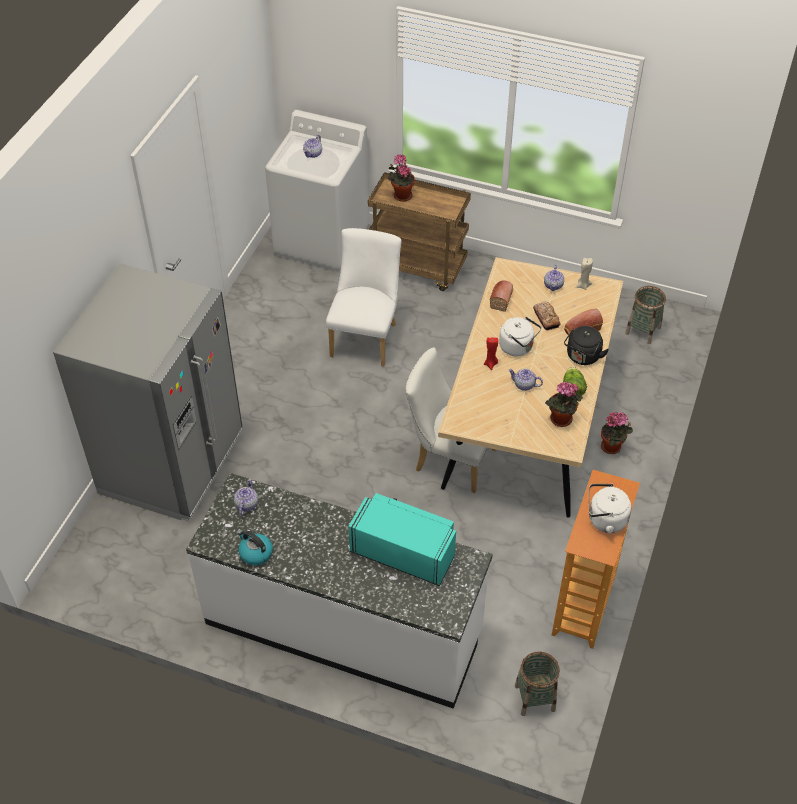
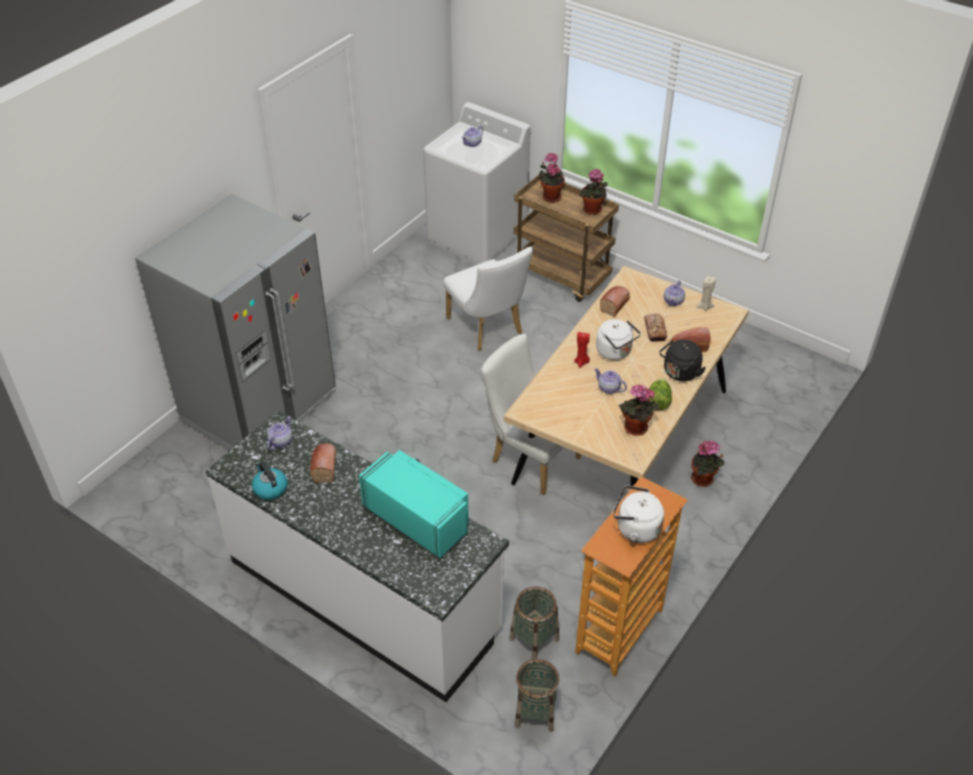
camera: 15 degrees right, 5 degrees down
white chair [326,228,401,367] -> white chair turned 120 degrees clockwise [443,247,533,351]
basket [625,286,666,344] -> basket moved to [509,586,559,659]
none -> bread [310,443,336,482]
none -> potted plant [579,169,608,215]

